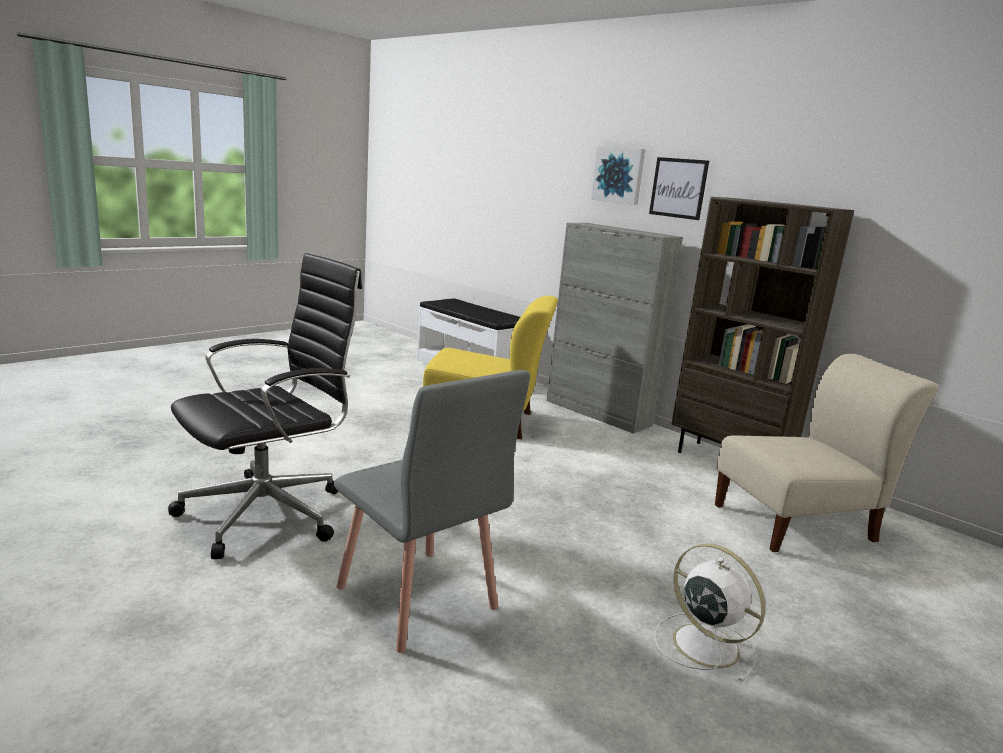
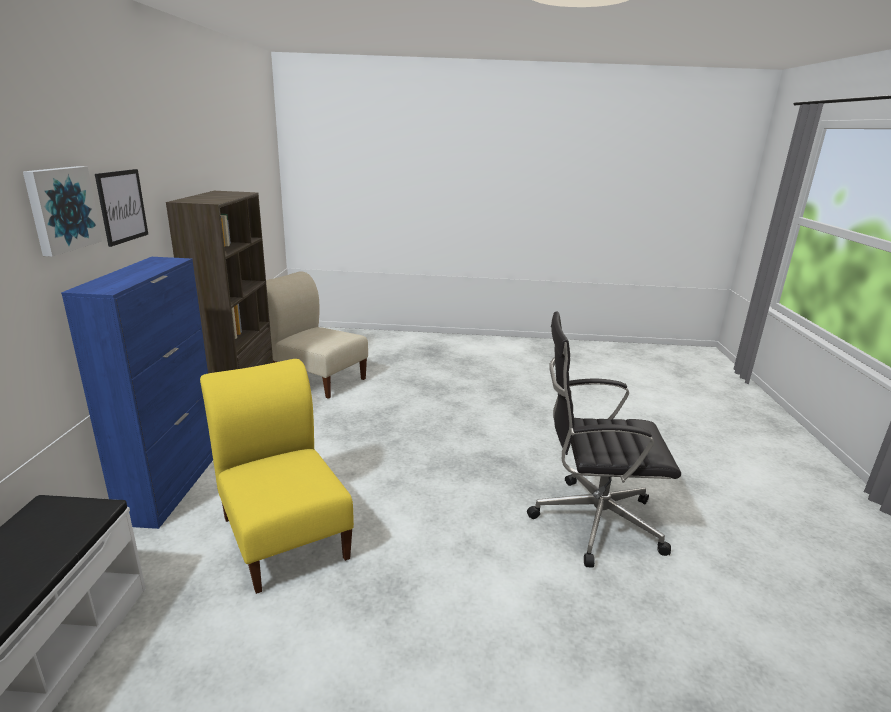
camera: 130 degrees left, 5 degrees up
grey chair [334,370,530,653] -> none
grey cabinet [547,223,683,434] -> blue cabinet [61,257,213,529]
white fan [654,544,765,682] -> none

